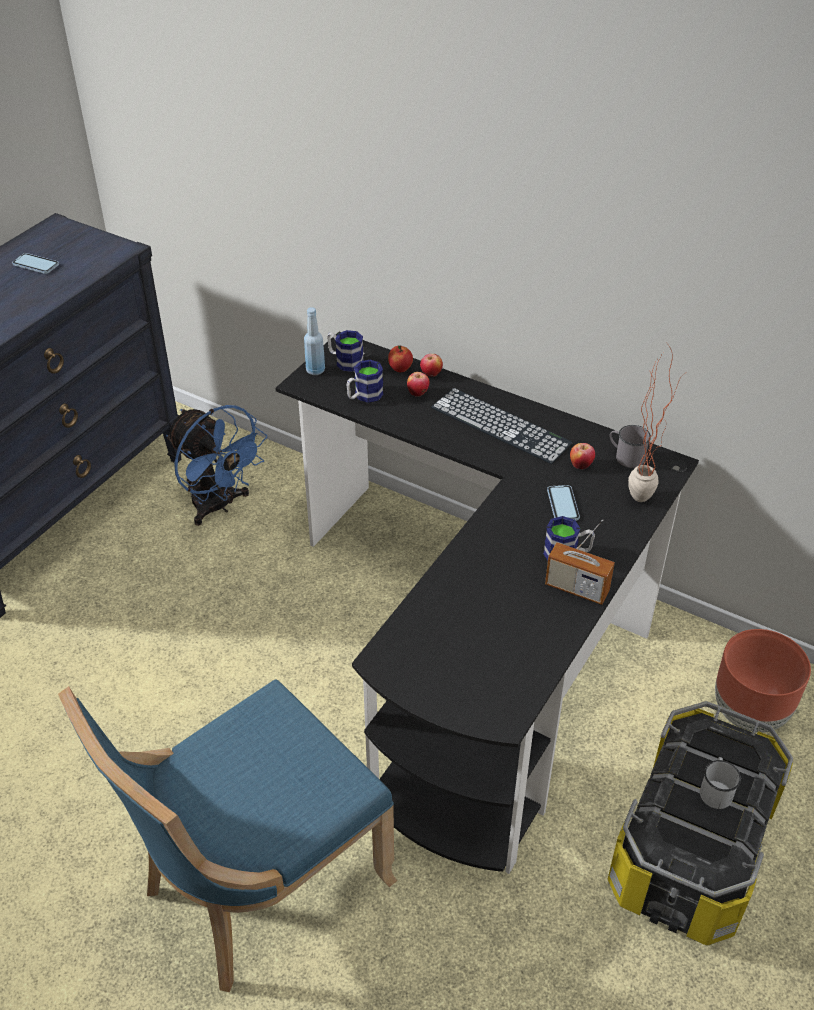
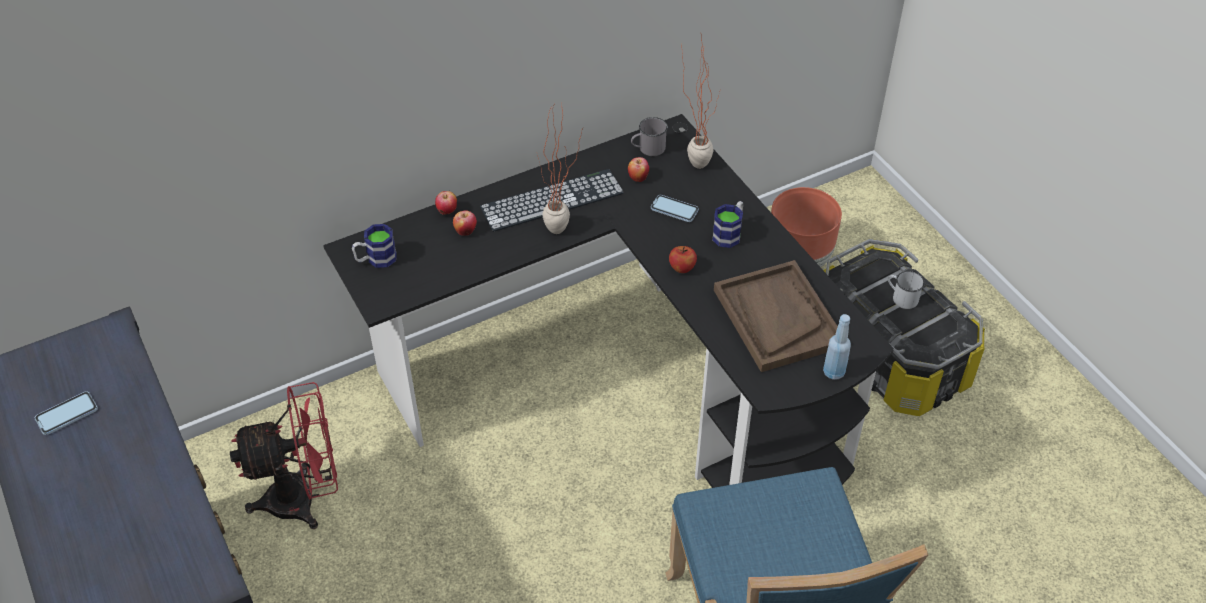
camera: 60 degrees left, 5 degrees up
blue fan [166,405,267,526] -> red fan [230,382,338,529]
blue bottle [304,307,325,375] -> blue bottle moved to [823,314,851,380]
mug [346,360,384,403] -> none
apple [388,345,413,372] -> apple moved to [669,246,697,273]
radio [545,519,615,605] -> none
none -> potted plant [537,103,584,234]
none -> brown tray [714,260,838,372]

